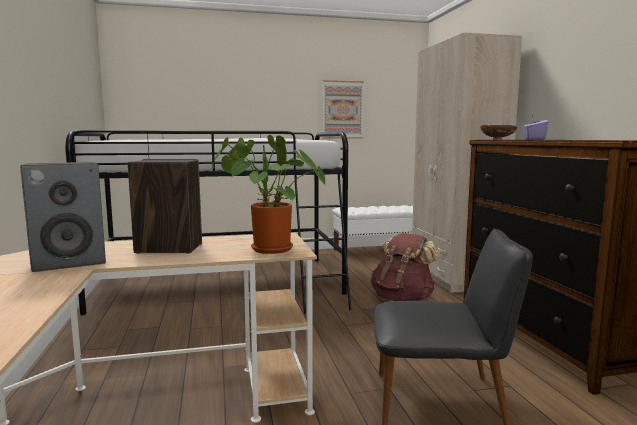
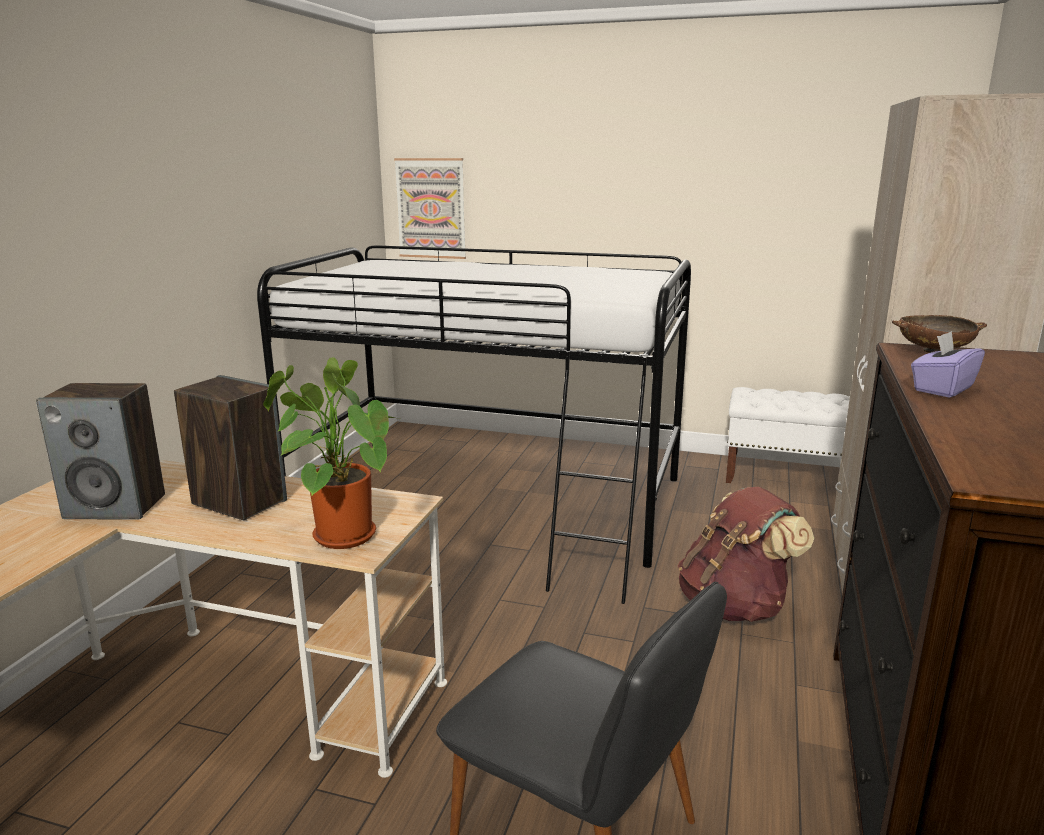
camera: 30 degrees right, 10 degrees up
picture [323,80,364,139] -> picture moved to [394,158,466,259]

